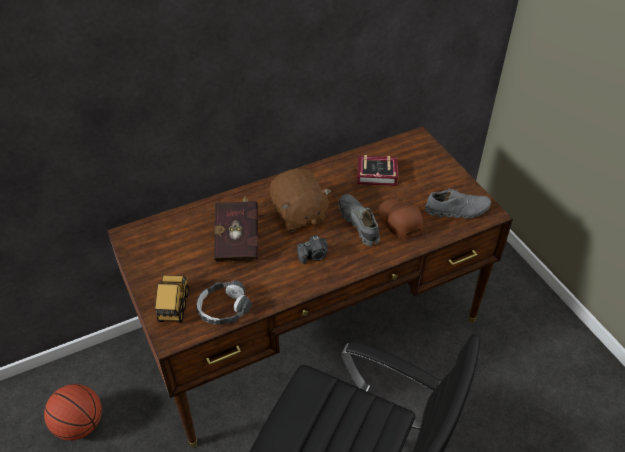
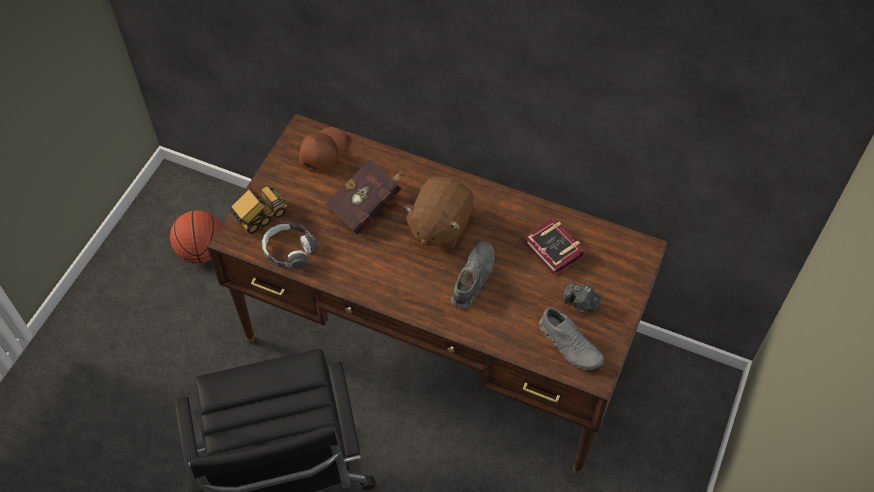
camera: 50 degrees right, 10 degrees up
camera [297,235,328,264] -> camera moved to [564,282,601,313]
brown cap [378,199,423,239] -> brown cap moved to [299,127,347,173]

